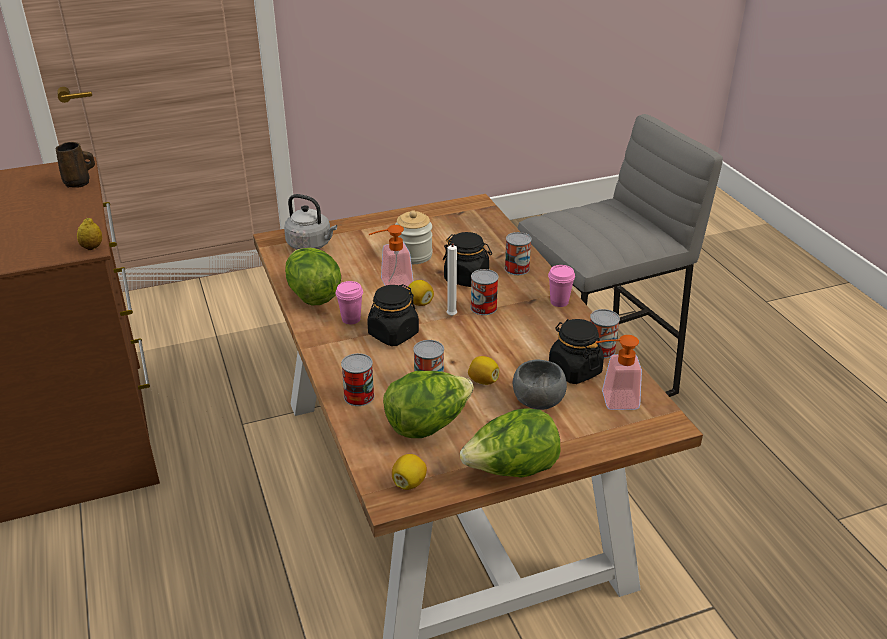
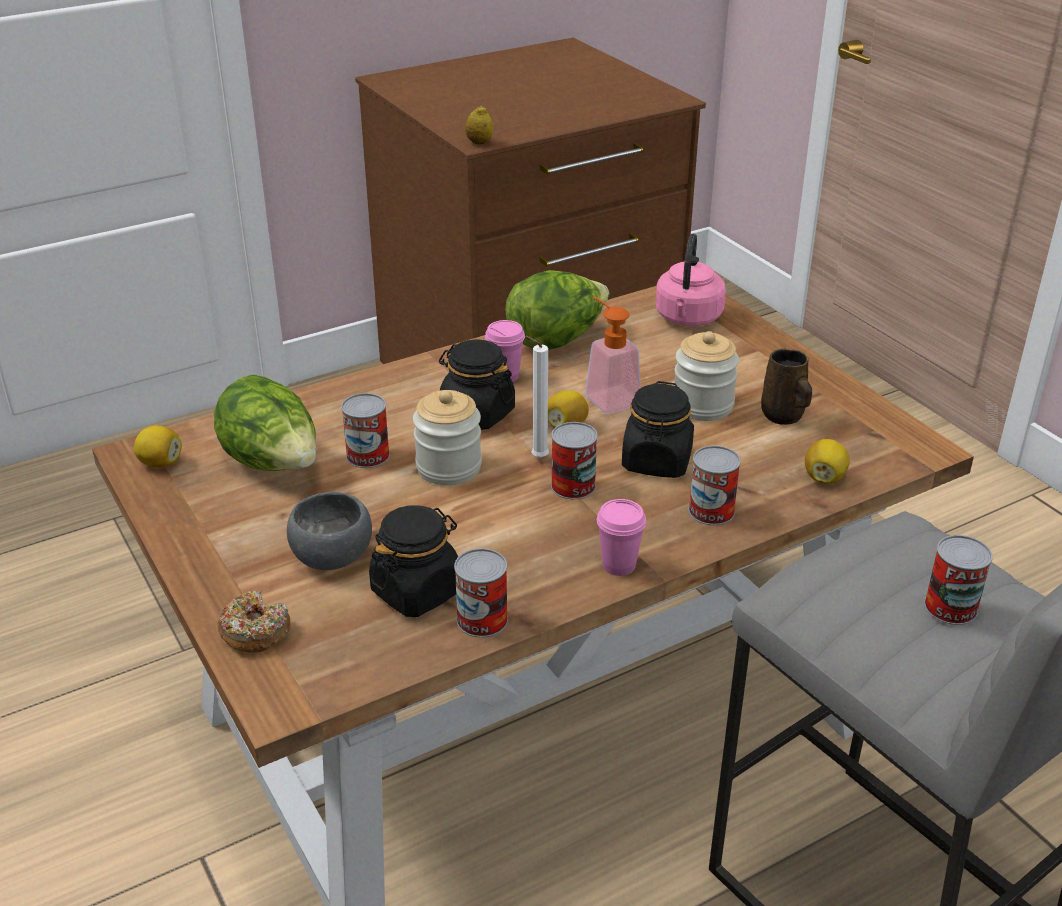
camera: 80 degrees right, 0 degrees up
brown mug [56,142,95,188] -> brown mug moved to [761,349,812,425]
grey kettle [284,194,337,249] -> pink kettle [656,233,726,326]
can [341,353,374,406] -> can moved to [924,535,993,625]
lettuce [460,408,560,478] -> none
lemon [468,356,499,385] -> lemon moved to [805,439,850,484]
soap dispenser [596,335,642,410] -> none
none -> donut [217,591,291,653]
none -> jar [413,390,482,485]

